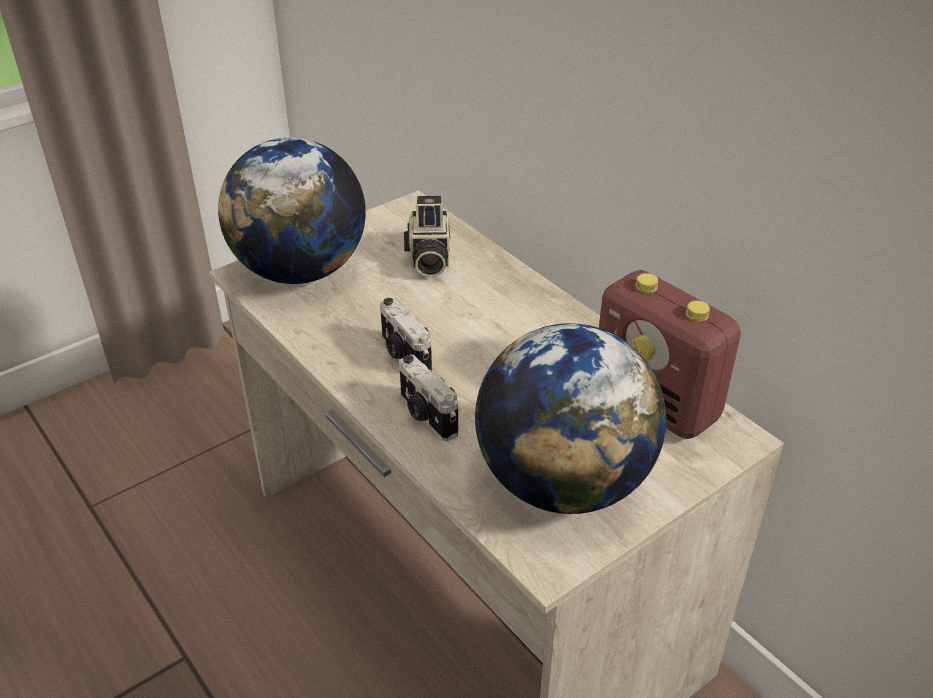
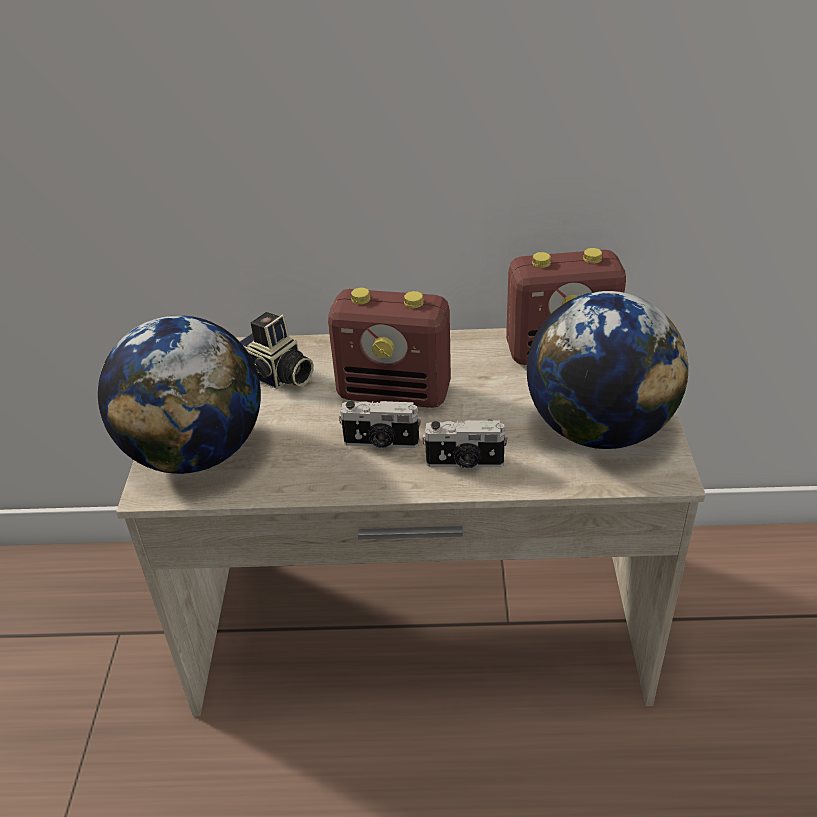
camera: 50 degrees left, 0 degrees up
none -> radio [328,288,451,408]

